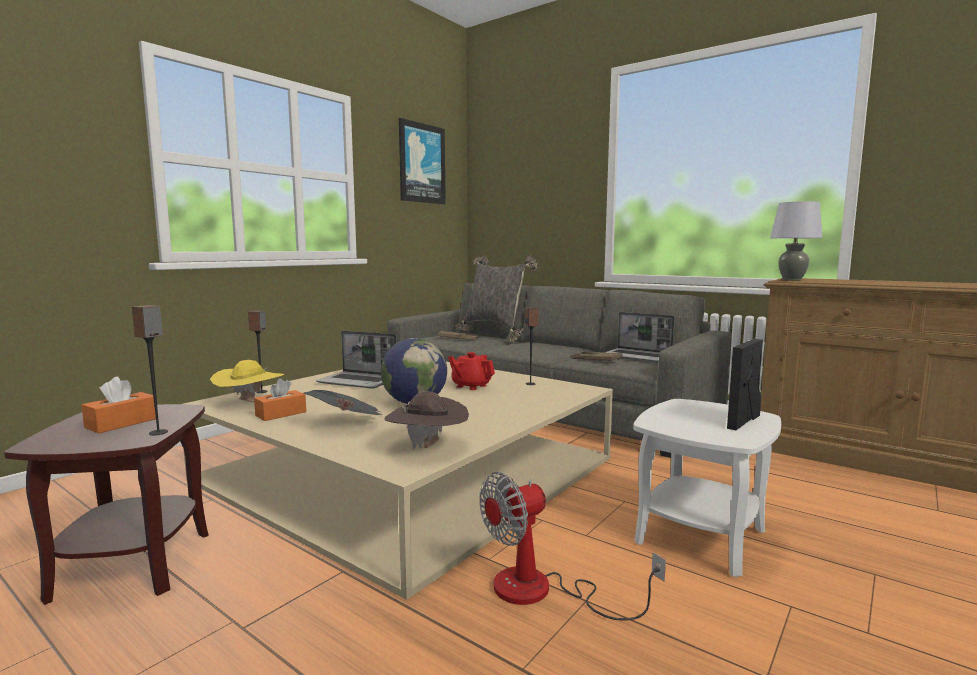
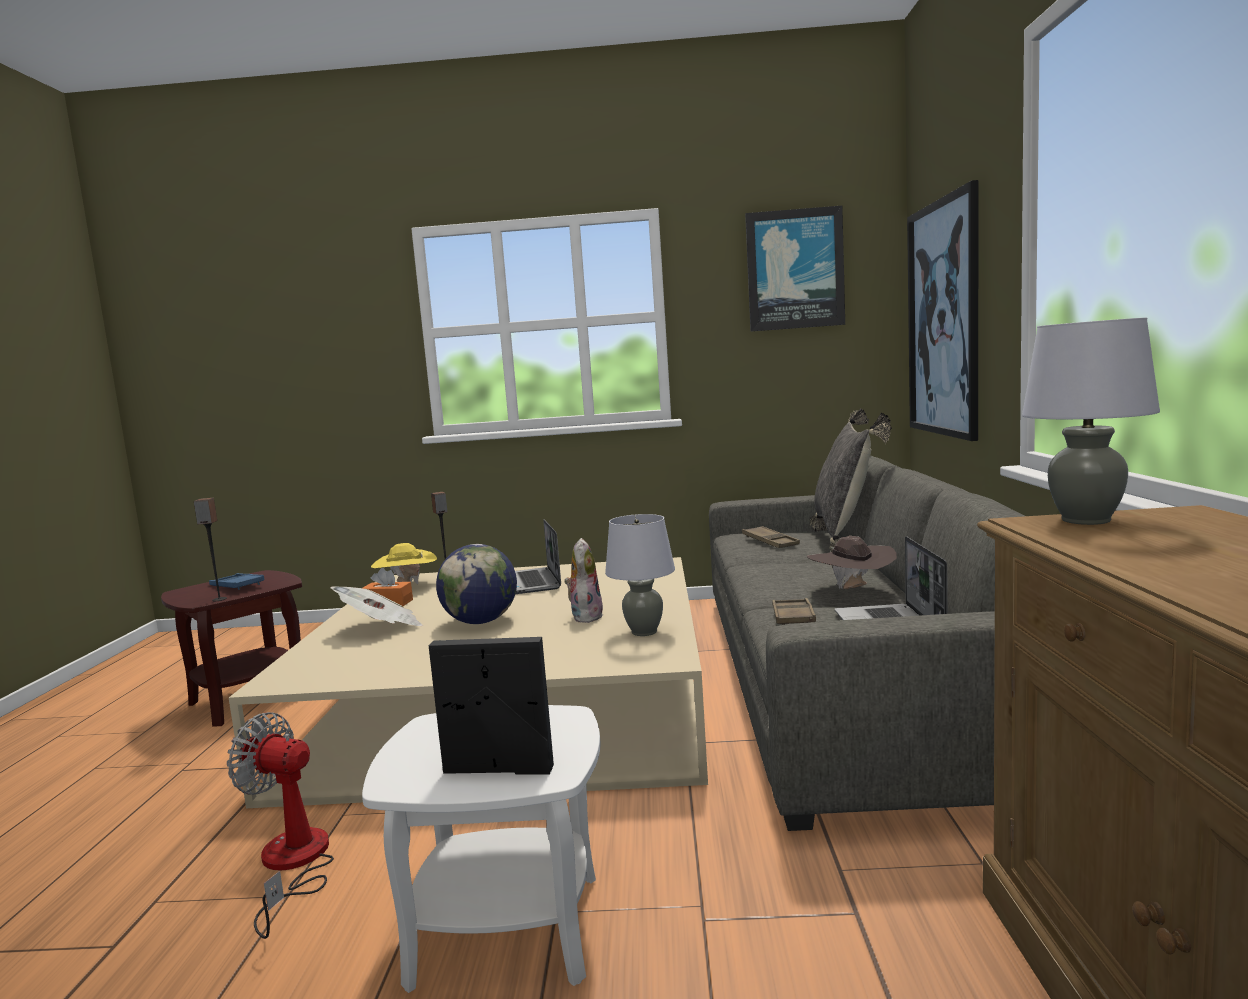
camera: 55 degrees right, 0 degrees up
orange tissue box [81,377,156,433] -> blue tray [209,573,265,590]
brown hat [385,392,469,449] -> brown hat moved to [807,536,897,589]
red teapot [448,352,495,390] -> plush toy [564,538,603,623]
speaker [525,307,539,385] -> grey table lamp [605,514,675,636]
none -> picture [907,180,978,441]

